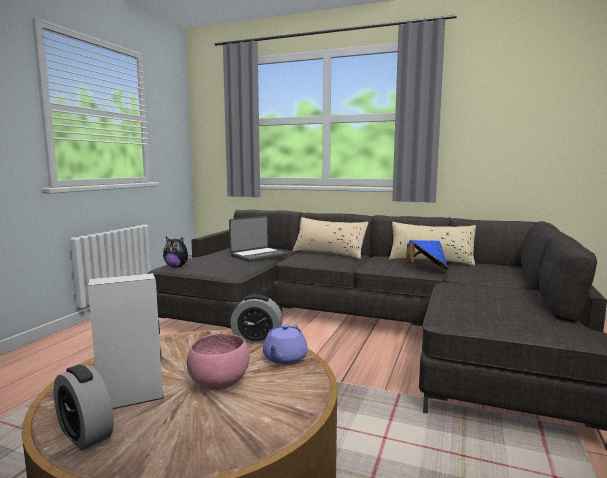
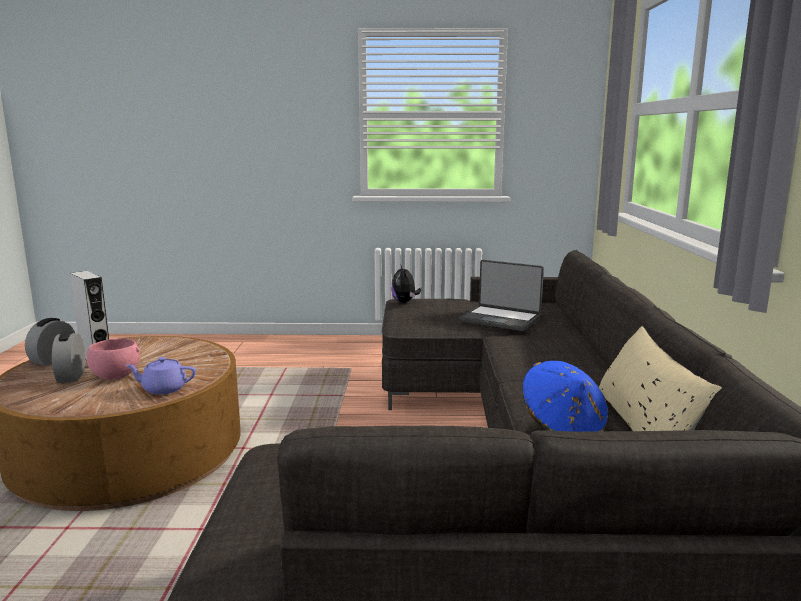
camera: 70 degrees right, 5 degrees up
alarm clock [230,295,283,344] -> alarm clock moved to [52,331,85,383]
beige pillow [292,217,369,259] -> none

